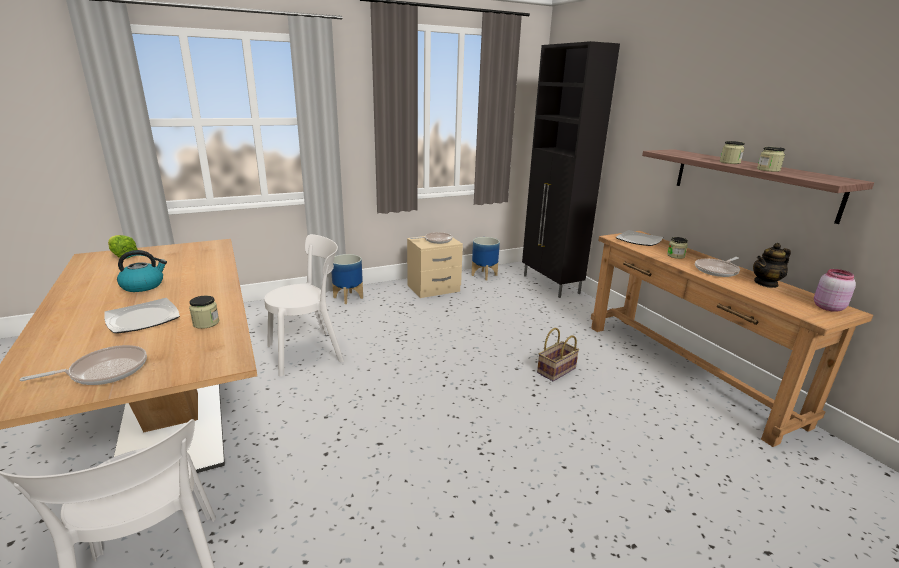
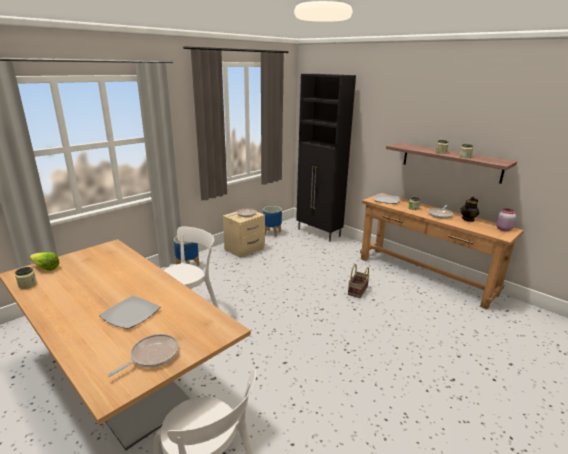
camera: 20 degrees left, 0 degrees up
kettle [117,250,167,292] -> none
jar [189,296,219,329] -> jar moved to [15,267,37,289]

